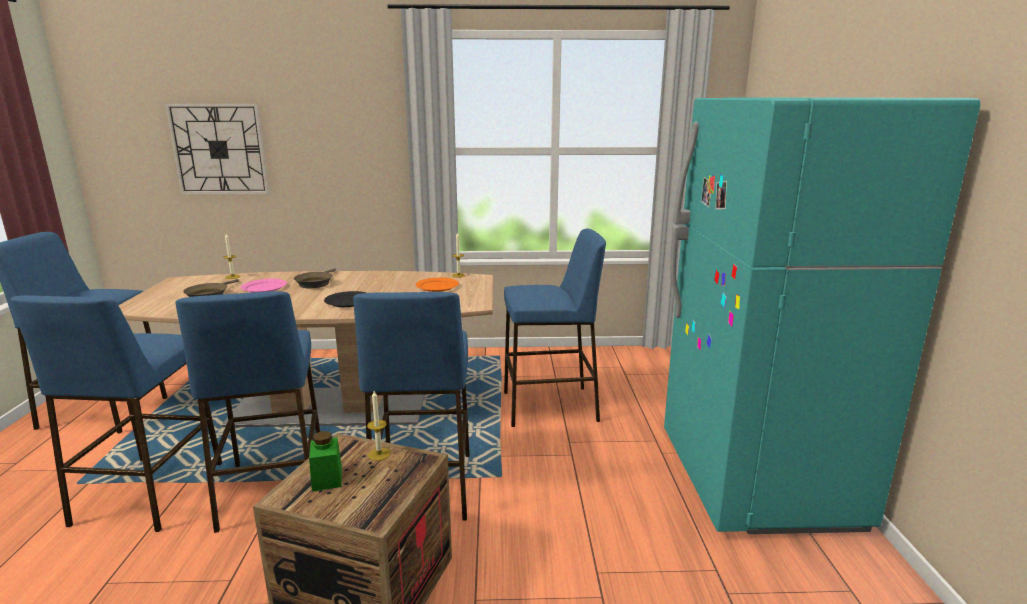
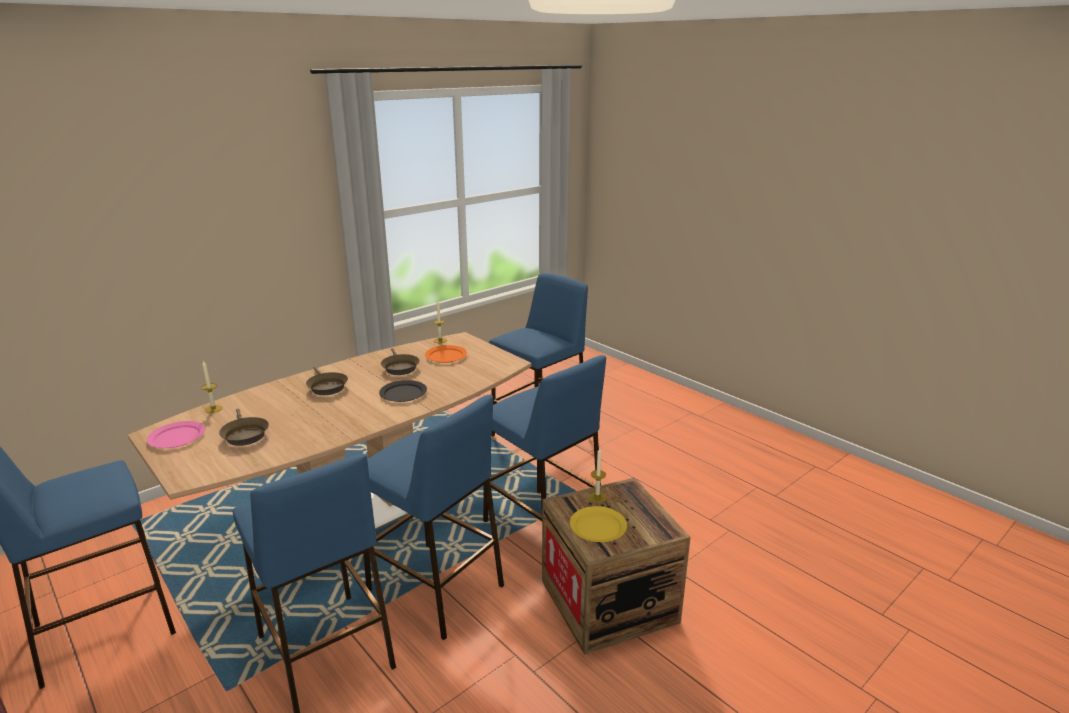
camera: 40 degrees left, 5 degrees up
wall clock [164,103,270,195] -> none
pink plate [241,279,287,293] -> pink plate moved to [146,421,205,448]
green jar [309,431,342,491] -> yellow plate [570,506,627,542]
turquoise fridge [664,98,980,534] -> none
none -> brown frying pan [381,348,420,375]

